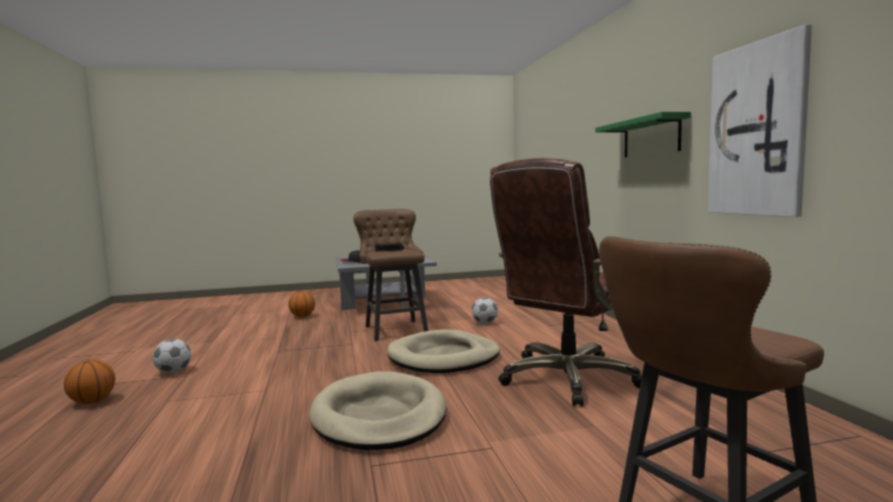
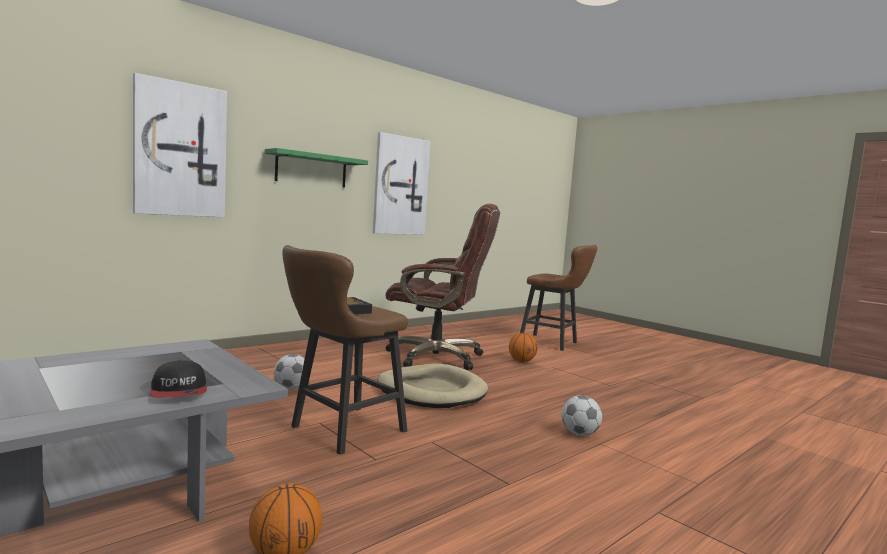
camera: 120 degrees left, 0 degrees up
basketball [64,359,115,404] -> basketball moved to [509,333,538,362]
football [153,339,191,373] -> football moved to [562,395,602,436]
beige dog bed [309,372,447,450] -> none
none -> picture [133,73,227,217]

